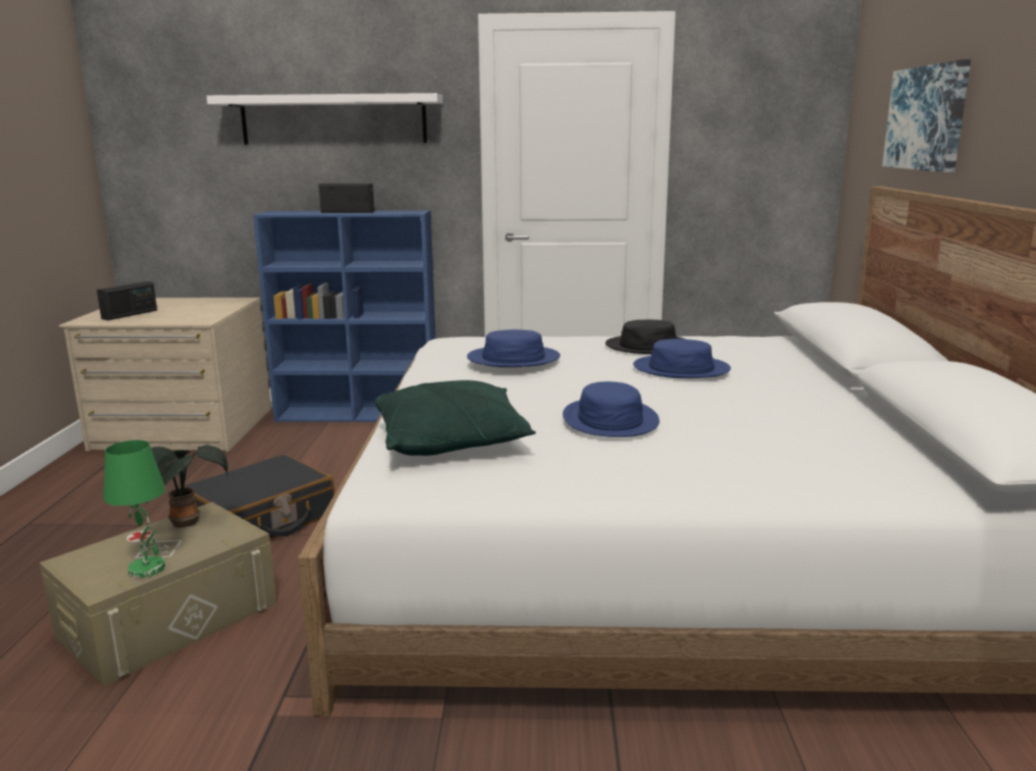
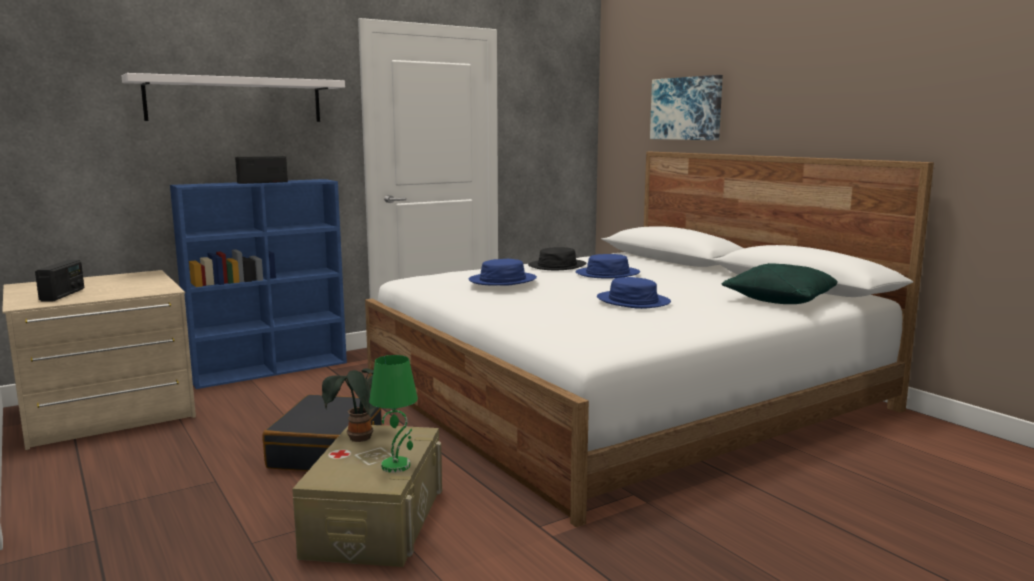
camera: 35 degrees left, 5 degrees down
green pillow [374,380,536,456] -> green pillow moved to [722,263,838,304]

